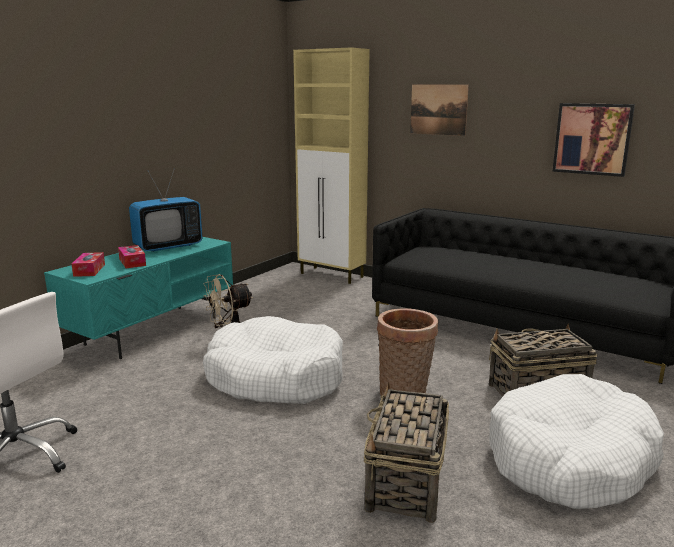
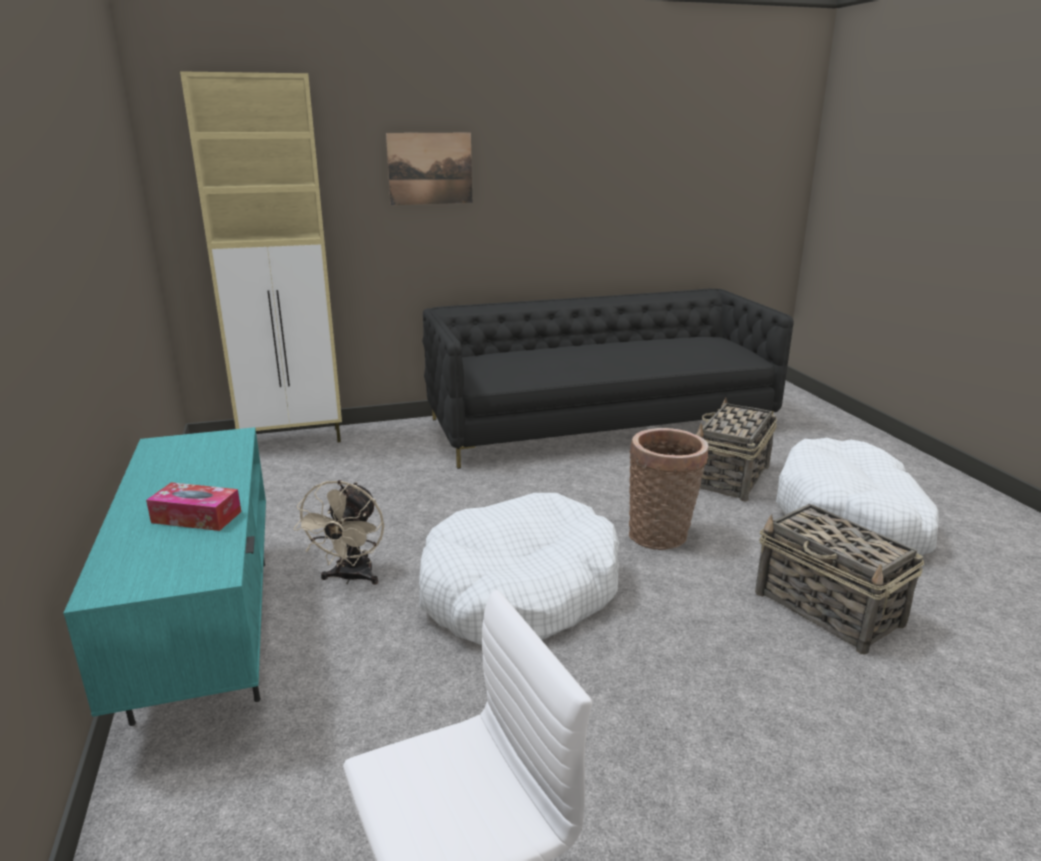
camera: 50 degrees left, 5 degrees up
tissue box [71,252,105,277] -> none
television [129,168,203,252] -> none
picture [552,103,635,177] -> none

